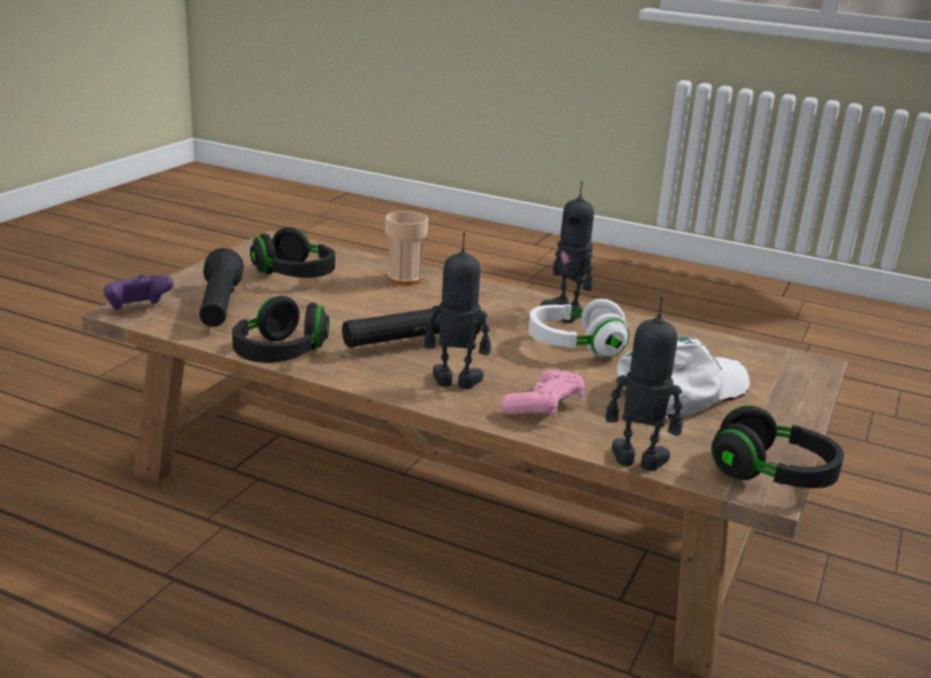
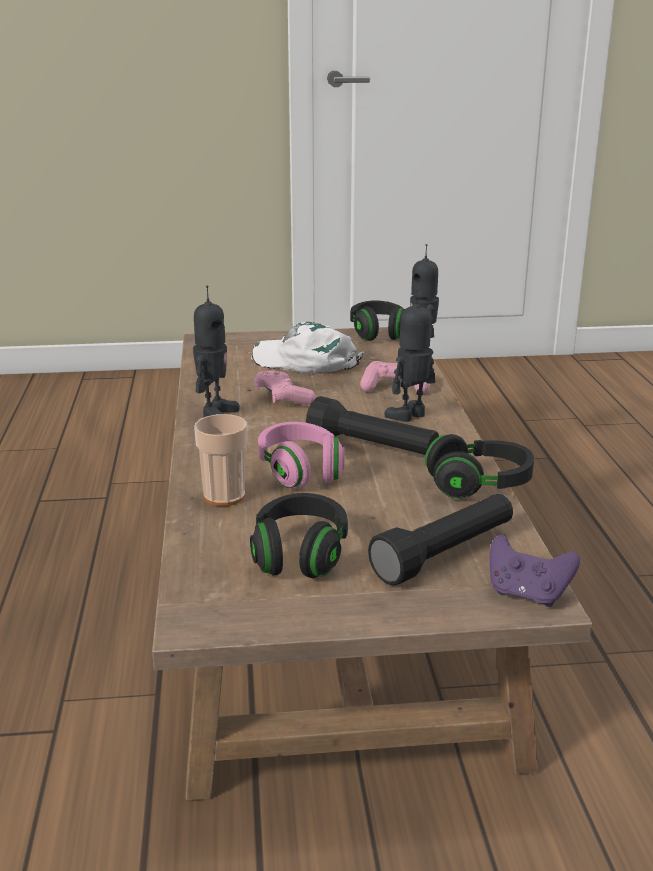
camera: 120 degrees left, 0 degrees up
toy robot [424,233,491,389] -> toy robot turned 75 degrees clockwise [384,288,435,422]
white headphones [528,299,629,358] -> pink game controller [254,370,316,405]
none -> pink headphones [258,422,344,489]

